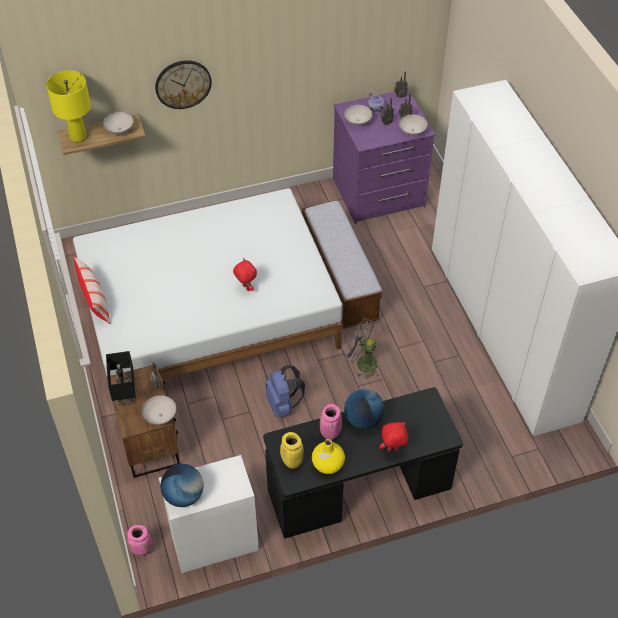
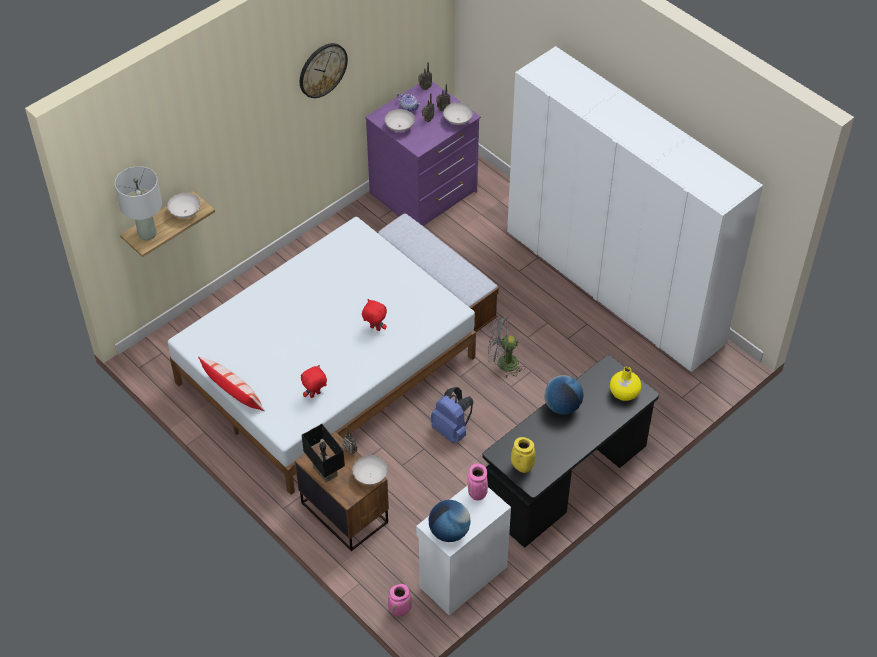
camera: 25 degrees left, 0 degrees up
yellow table lamp [46,70,91,143] -> grey table lamp [115,166,162,241]
wall clock [155,60,212,109] -> wall clock moved to [300,43,348,98]
yellow vase [312,439,345,474] -> yellow vase moved to [610,366,641,401]
pink vase [320,404,342,440] -> pink vase moved to [467,463,488,501]
red plush toy [380,422,408,452] -> red plush toy moved to [301,365,327,398]

